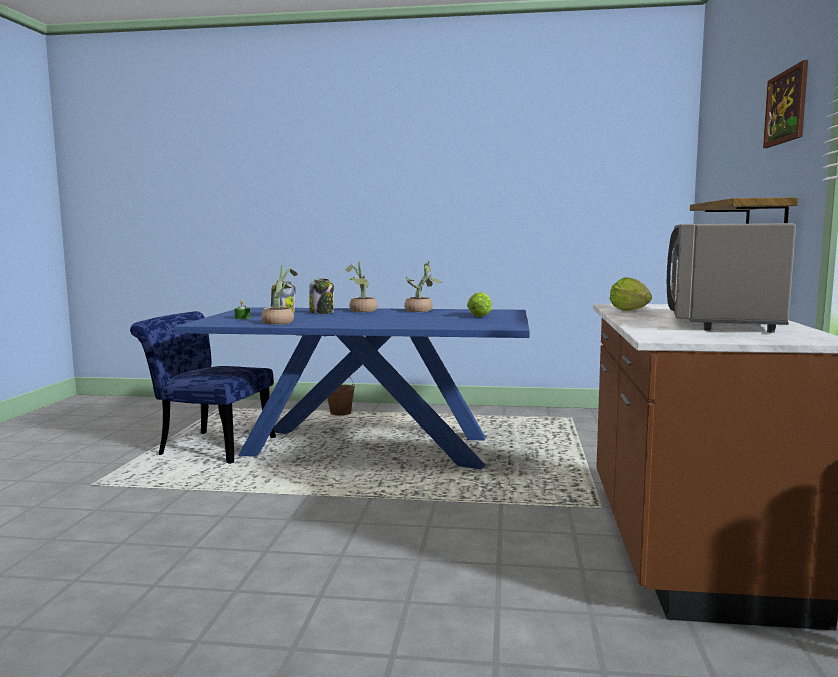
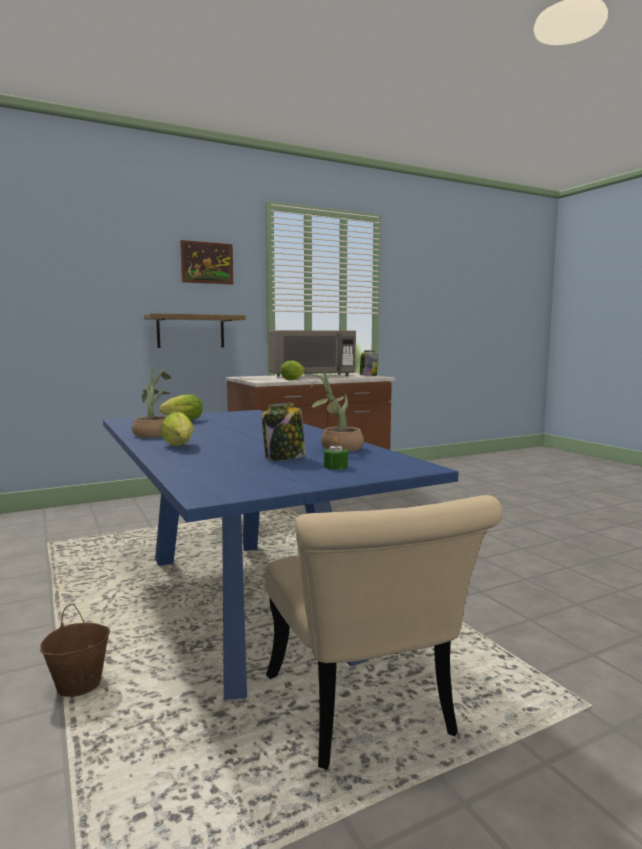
camera: 125 degrees left, 0 degrees up
blue chair [130,311,276,464] -> beige chair [265,495,502,770]
jar [309,279,334,314] -> jar moved to [360,350,378,376]
potted plant [345,261,378,312] -> lettuce [161,412,194,446]

